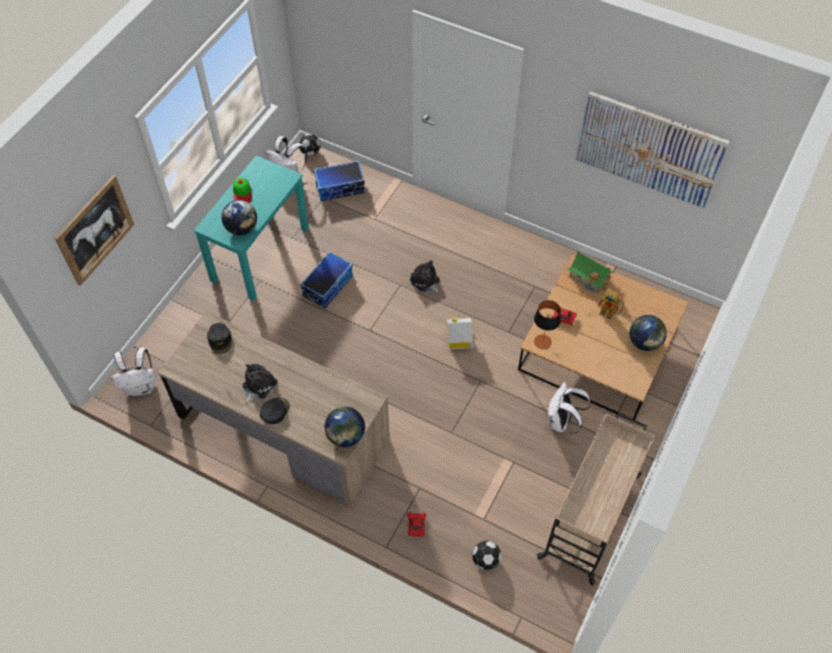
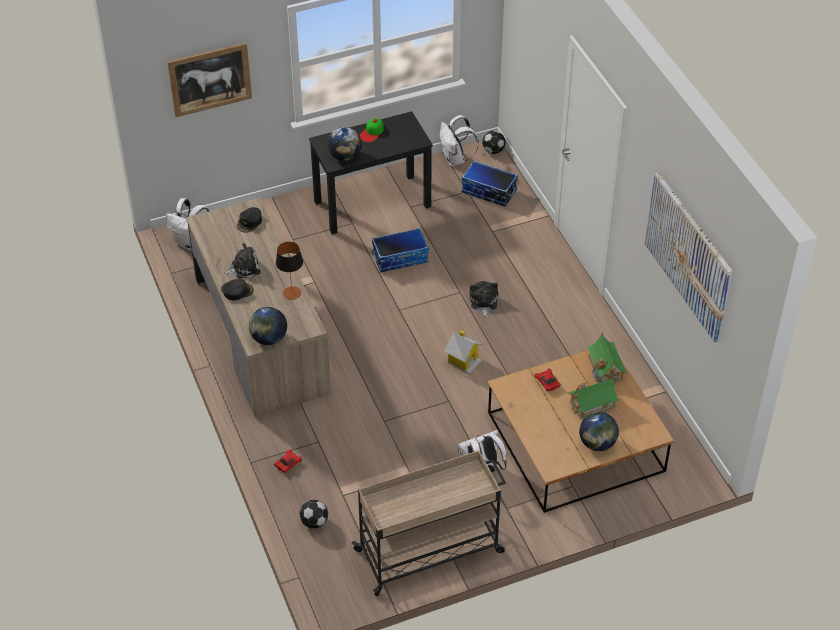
camera: 40 degrees right, 10 degrees down
turquoise desk [193,156,309,301] -> black desk [309,111,433,234]
table lamp [534,300,561,350] -> table lamp moved to [276,242,303,300]
toy robot [597,289,624,319] -> toy house [568,377,620,419]

